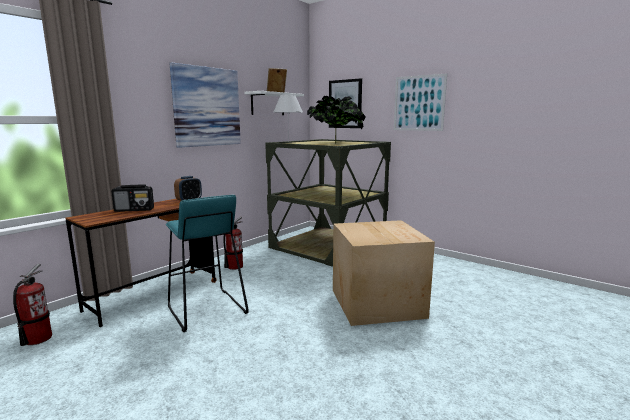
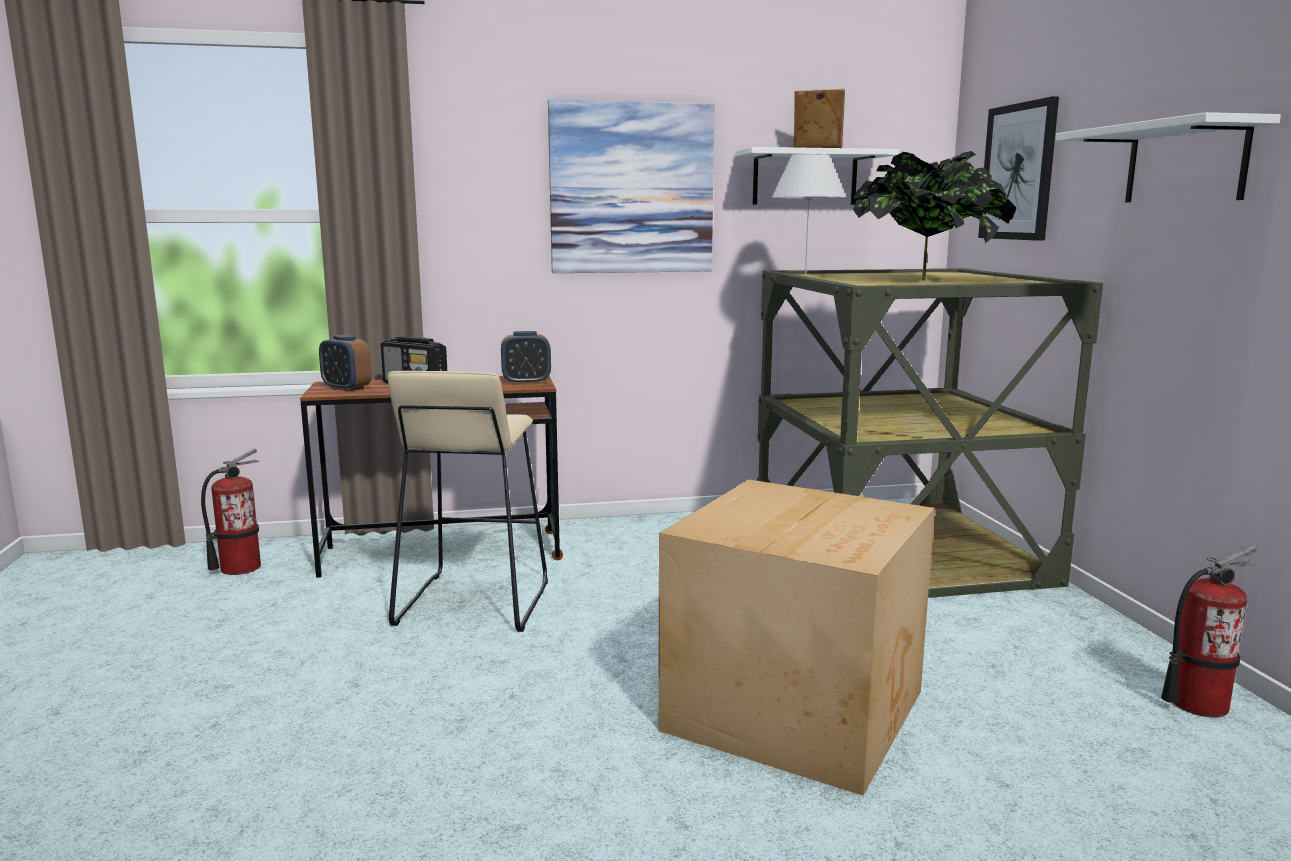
camera: 40 degrees right, 0 degrees up
turquoise stool [166,195,249,332] -> beige stool [388,371,548,632]
fire extinguisher [223,217,243,270] -> fire extinguisher moved to [1161,546,1257,717]
picture [394,73,447,131] -> white shelf [1055,112,1281,202]
none -> alarm clock [319,335,372,392]

